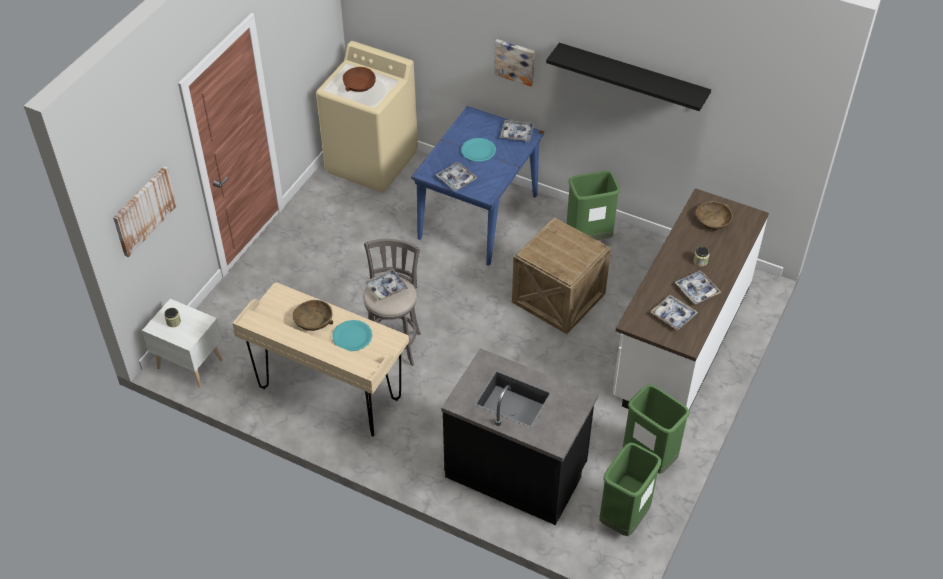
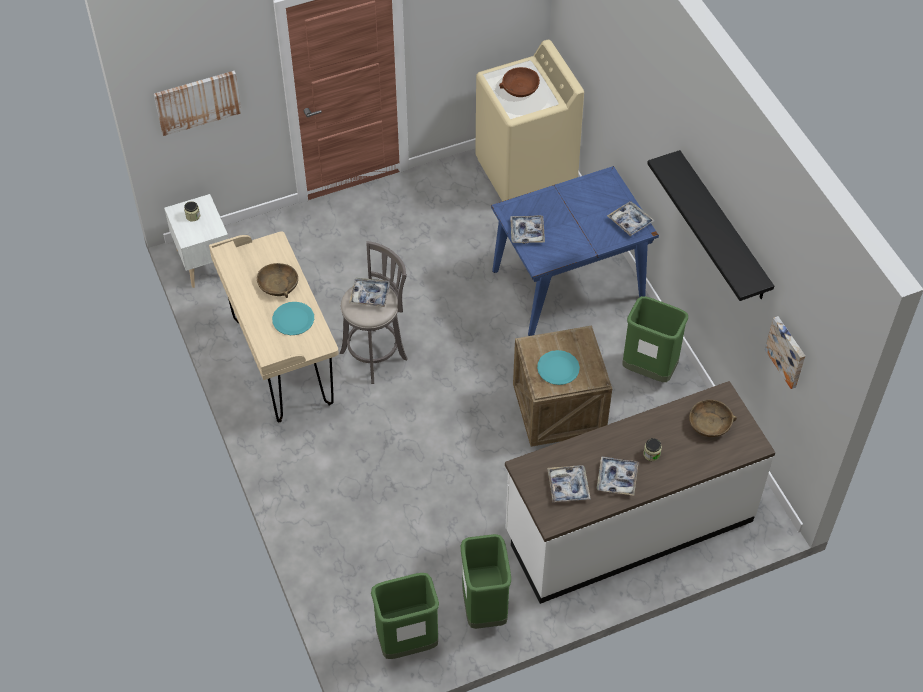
camera: 40 degrees right, 5 degrees up
black counter [441,348,598,525] -> none
turquoise plate [461,138,496,162] -> turquoise plate moved to [537,350,580,385]
picture [494,39,535,86] -> picture moved to [765,316,805,389]

